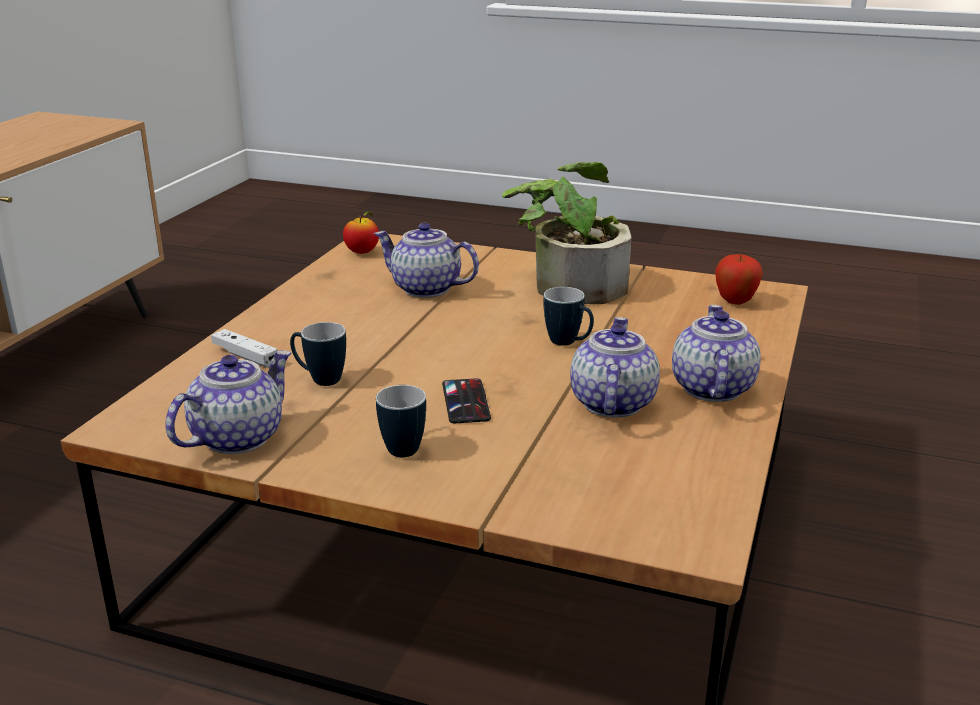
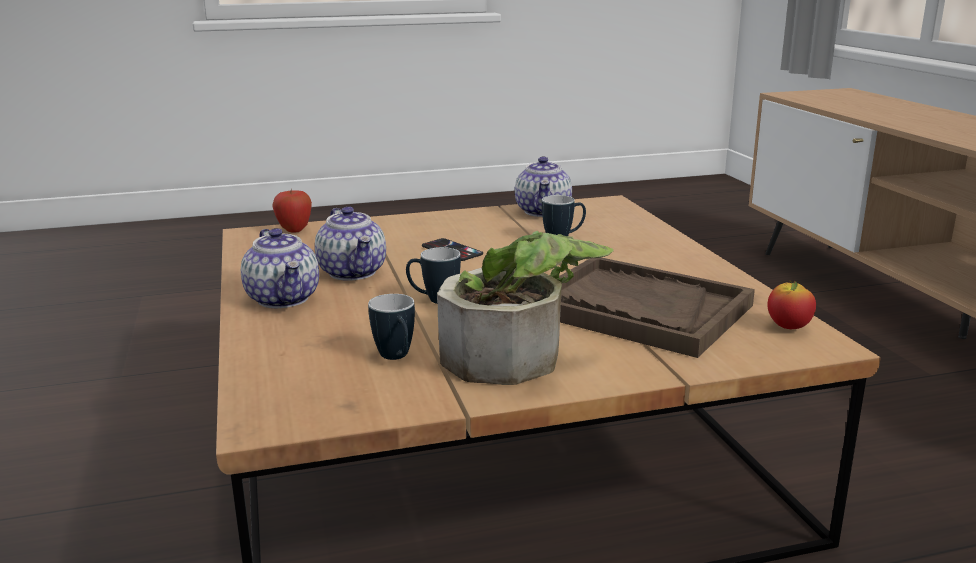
camera: 145 degrees right, 5 degrees down
white game controller [211,329,278,368] -> none
teapot [374,223,479,298] -> brown tray [559,257,755,358]
mug [376,385,426,457] -> mug moved to [368,294,415,360]
apple [715,254,763,305] -> apple moved to [272,189,312,232]

